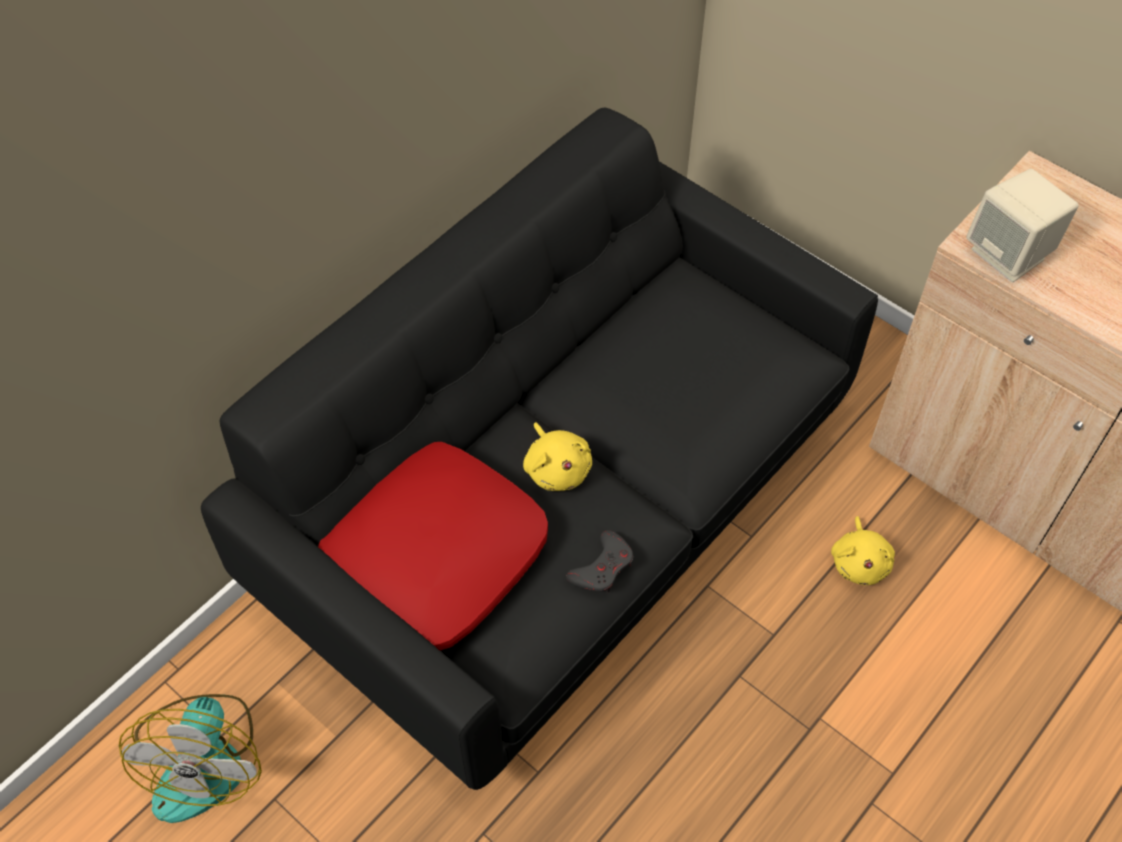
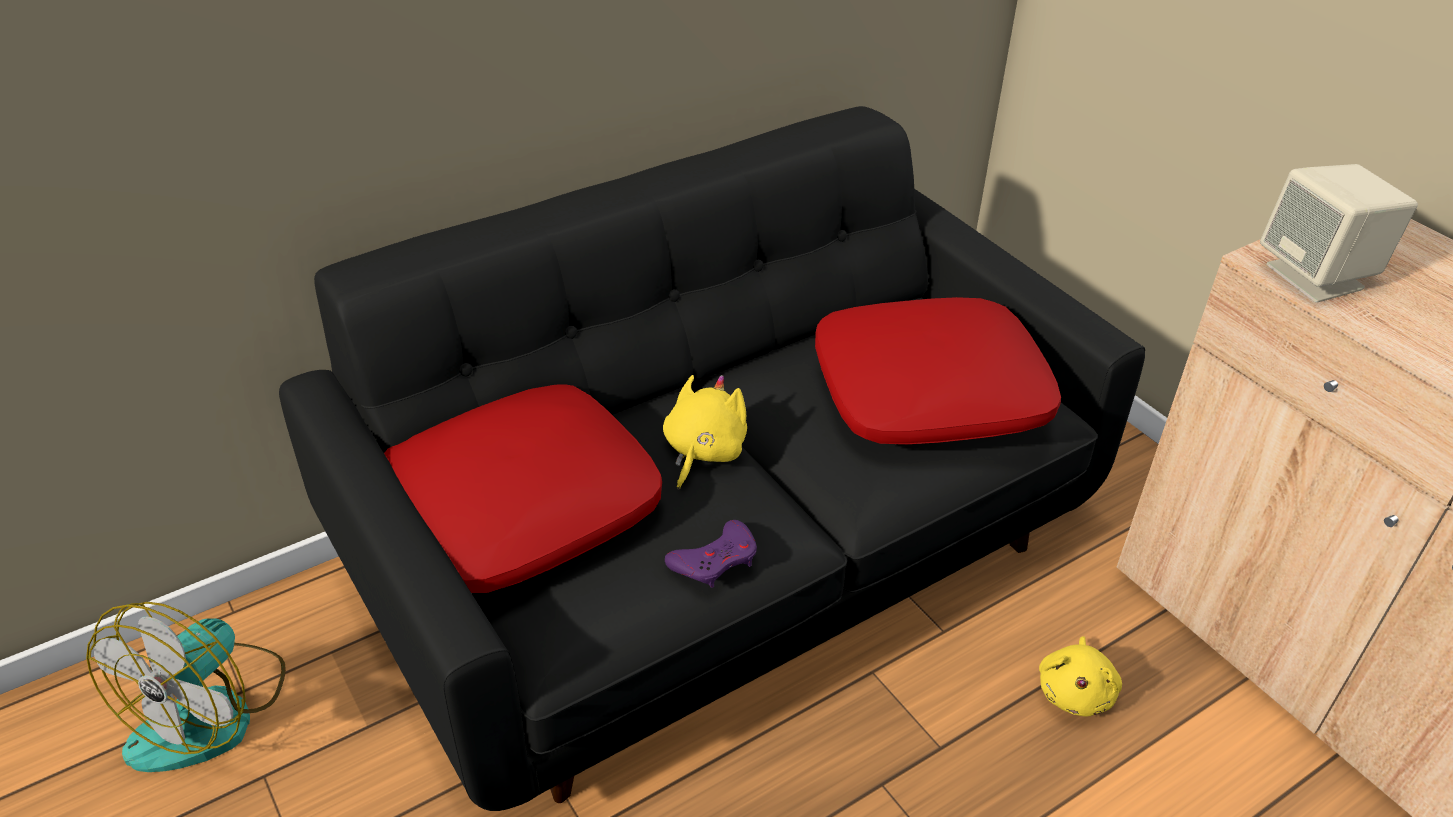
camera: 15 degrees right, 15 degrees down
yellow plush toy [523,422,592,491] -> yellow plush toy turned 150 degrees counterclockwise [663,375,747,490]
grey game controller [566,530,634,593] -> purple game controller [665,520,757,588]
none -> red pillow [815,297,1061,444]

